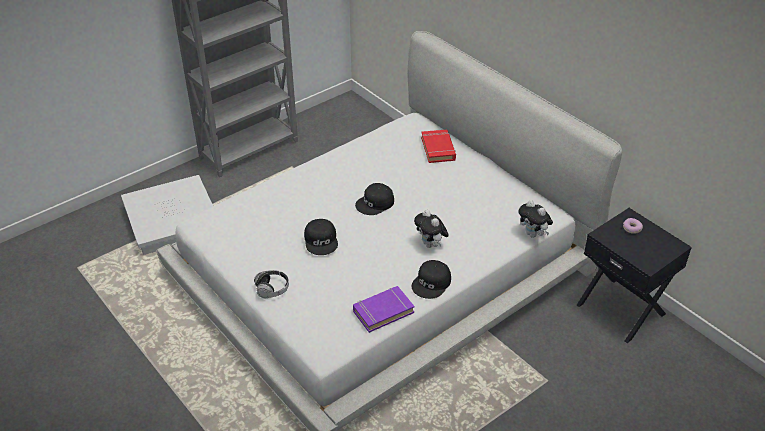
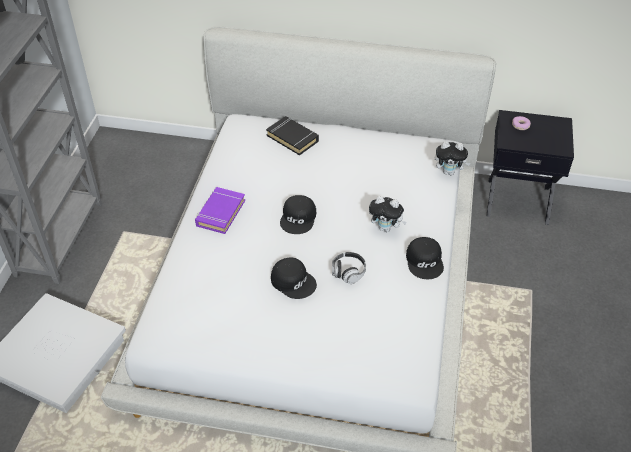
camera: 40 degrees left, 5 degrees up
headphones [254,270,289,298] -> headphones moved to [332,252,366,284]
purple book [353,286,415,333] -> purple book moved to [195,187,245,234]
red book [421,130,456,163] -> black book [266,116,319,155]

